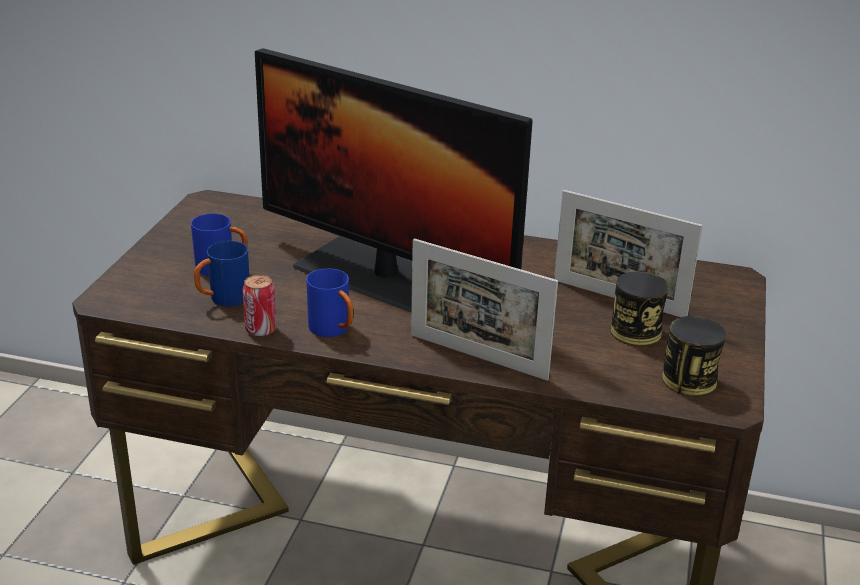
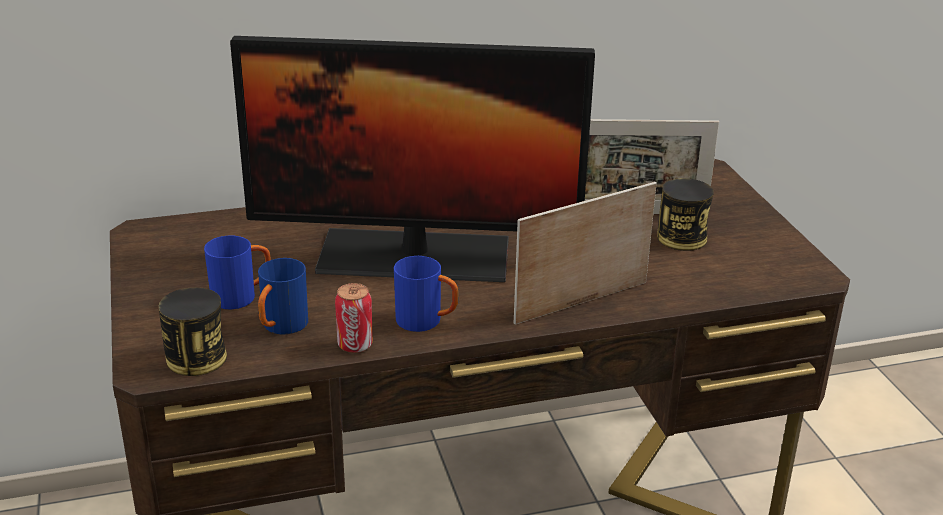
camera: 30 degrees left, 0 degrees up
picture frame [411,238,558,381] -> picture frame turned 150 degrees clockwise [514,182,657,325]
can [662,316,726,396] -> can moved to [159,287,227,376]

